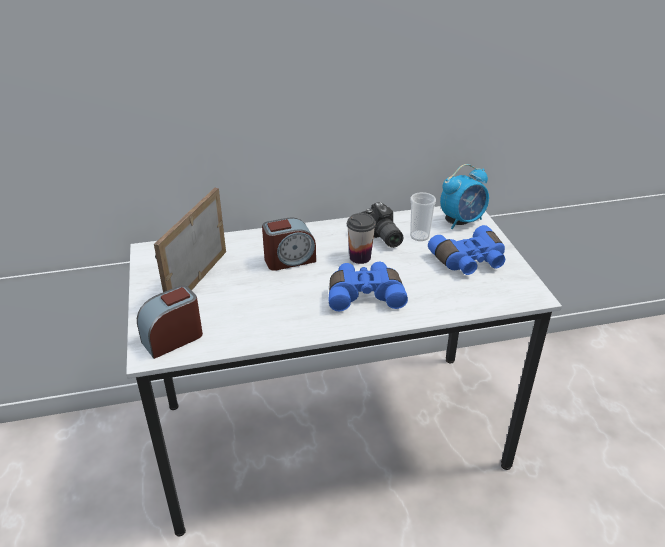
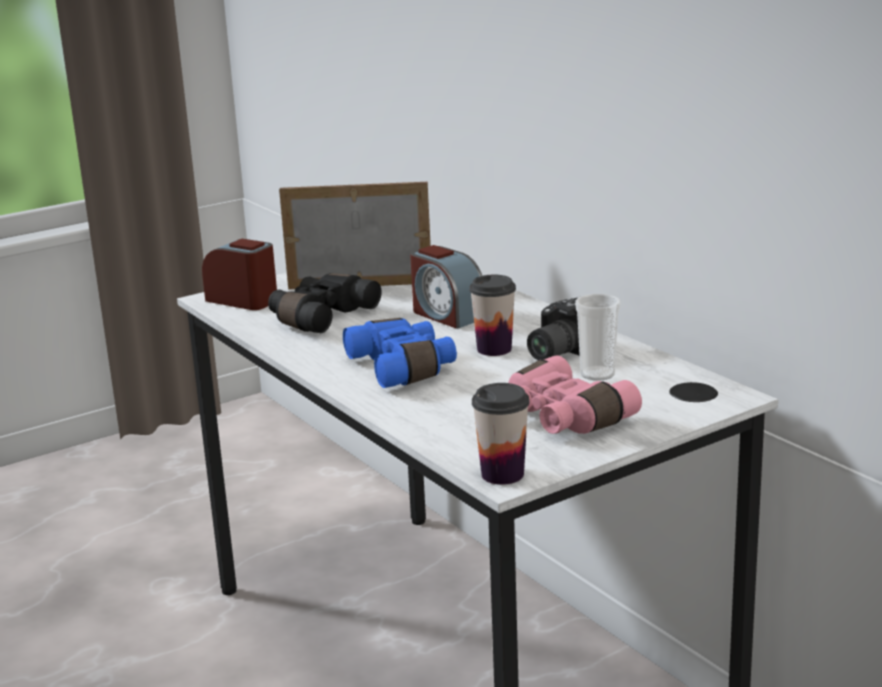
camera: 70 degrees right, 15 degrees down
blue binoculars [428,225,505,275] -> pink binoculars [508,355,642,434]
alarm clock [440,164,489,229] -> none
none -> black binoculars [268,273,382,333]
none -> cup [472,383,530,485]

